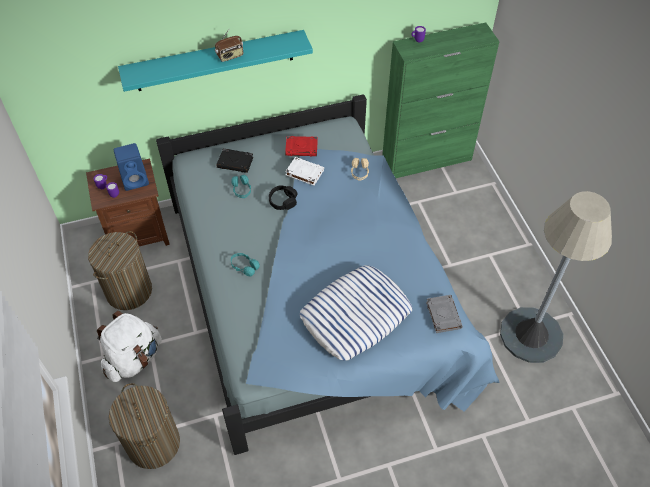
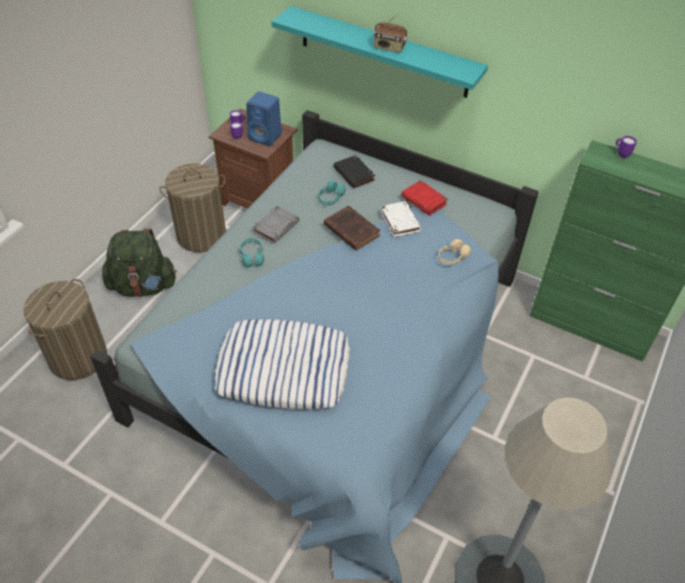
camera: 45 degrees right, 5 degrees down
white backpack [97,311,162,382] -> green backpack [102,229,177,297]
black headphones [269,185,297,210] -> brown book [324,206,380,251]
grey book [426,295,463,333] -> grey book moved to [252,206,299,244]

